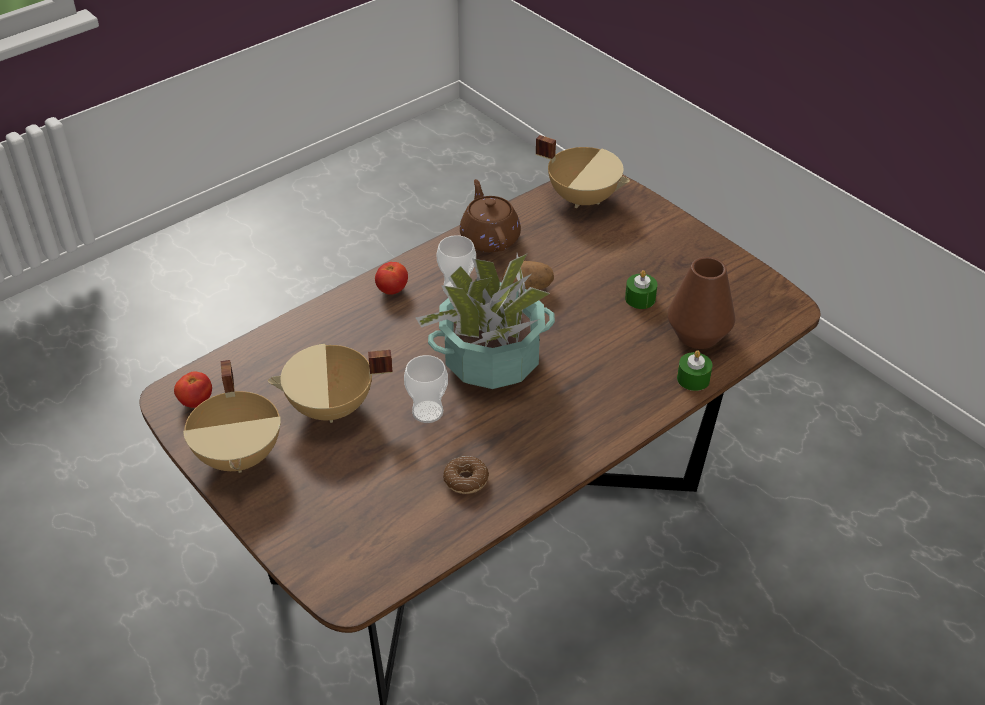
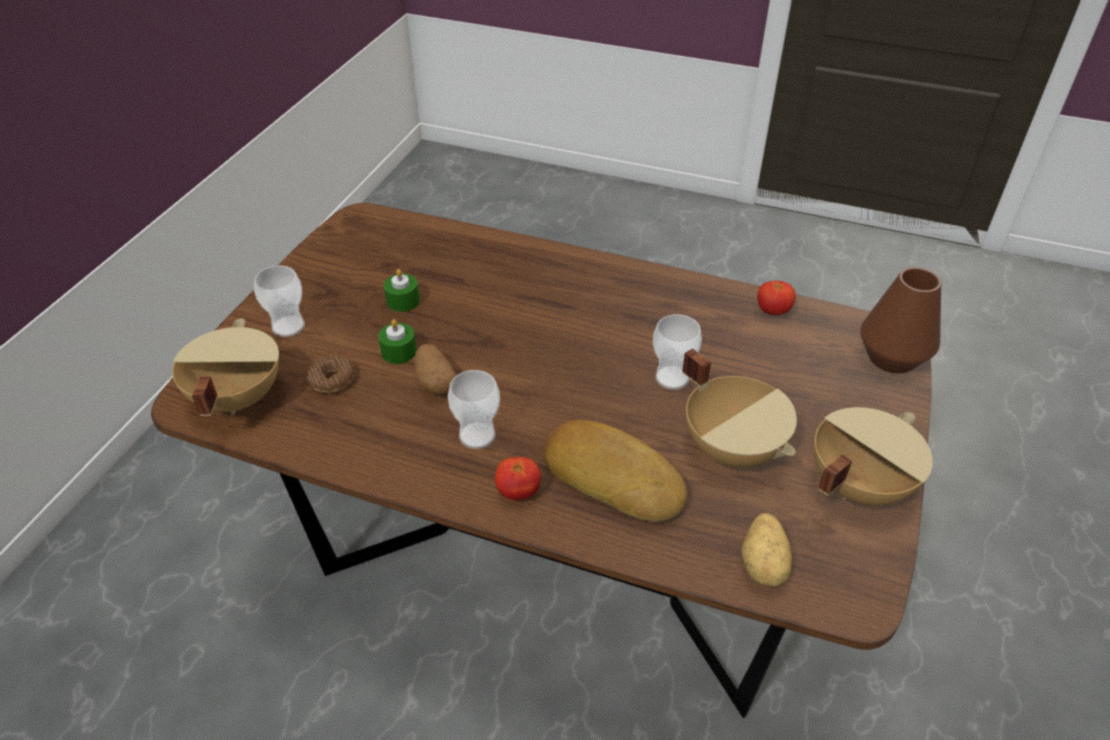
camera: 120 degrees left, 0 degrees up
tomato [174,371,212,408] -> tomato moved to [757,281,796,315]
potted plant [416,253,555,389] -> none
donut [443,456,489,494] -> donut moved to [307,356,354,393]
brown teapot [460,179,521,252] -> none
brown vase [667,257,735,349] -> brown vase moved to [860,267,941,373]
green candle [677,350,712,391] -> green candle moved to [378,319,417,364]
none -> cup [254,265,305,337]
none -> bread [543,420,687,522]
none -> potato [741,513,792,587]

